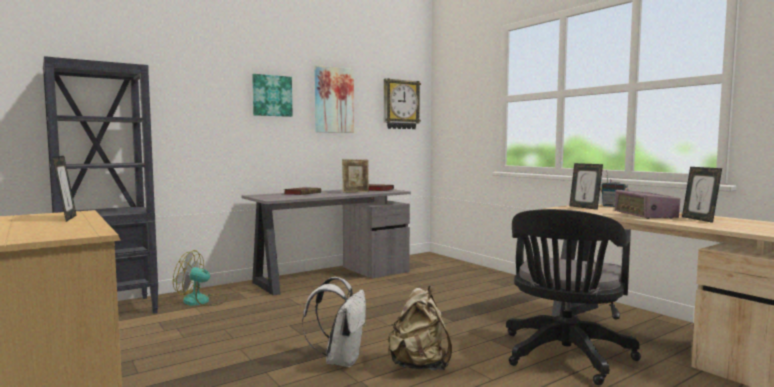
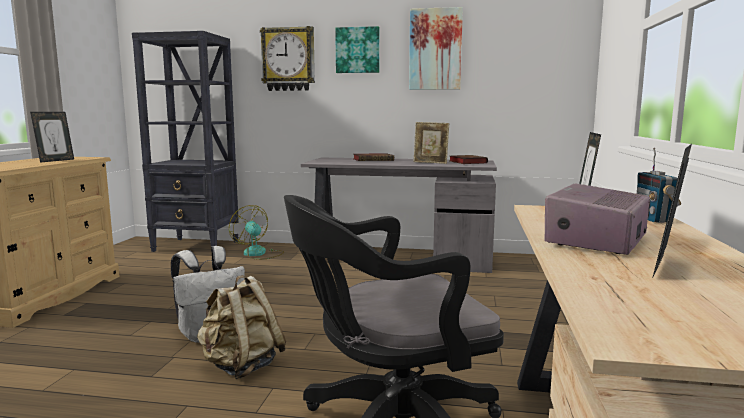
camera: 45 degrees right, 5 degrees up
wall clock [384,78,421,129] -> wall clock moved to [260,26,315,91]

